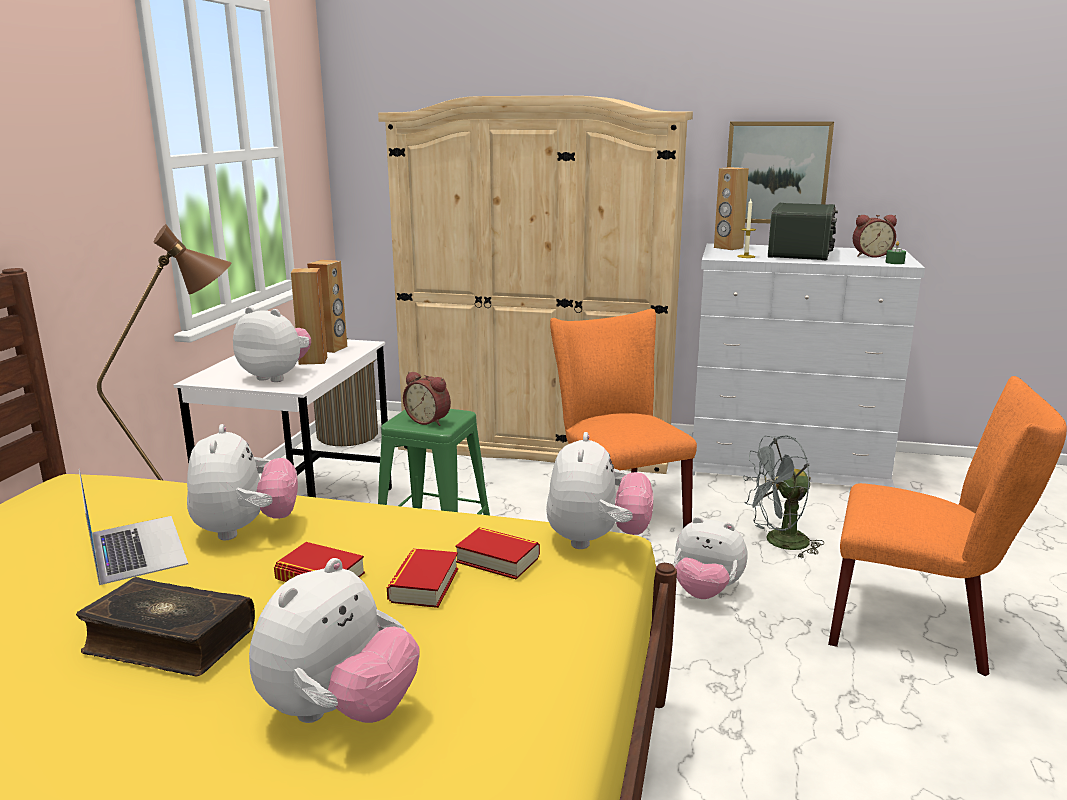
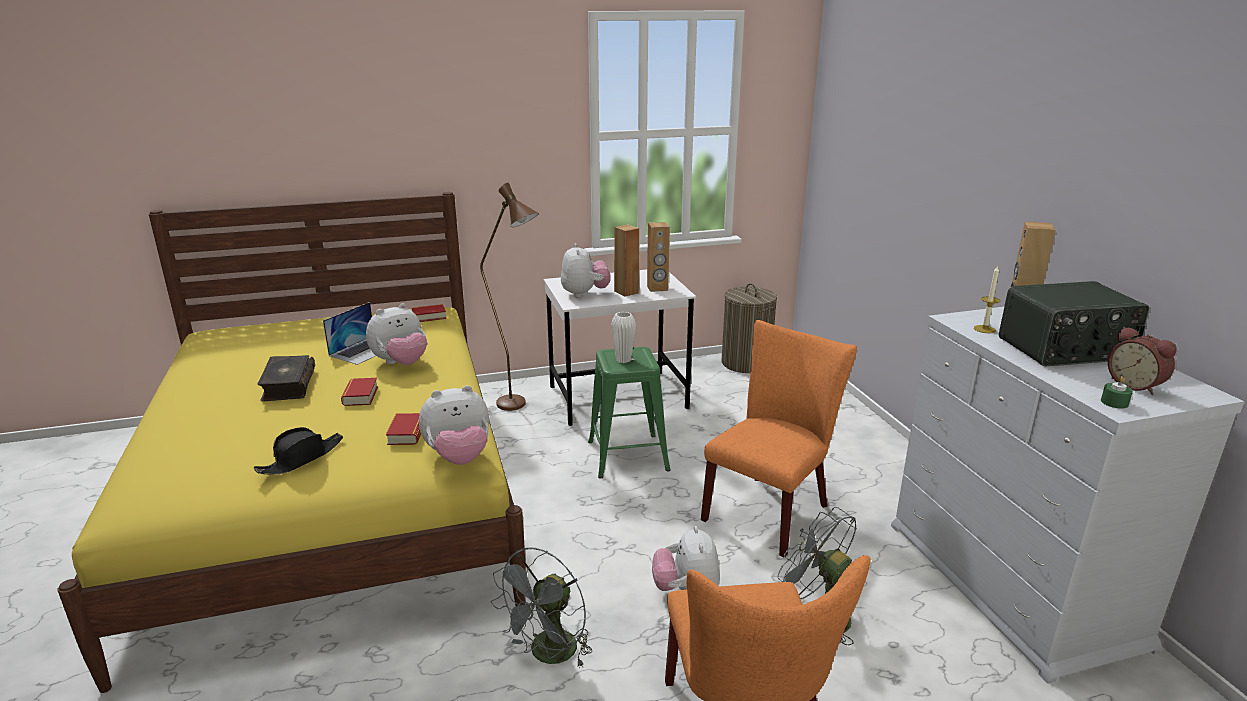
camera: 60 degrees right, 5 degrees up
plush toy [249,558,420,723] -> none
beige wardrobe [378,96,693,474] -> none
book [387,548,458,608] -> book moved to [412,304,446,322]
alarm clock [403,372,451,426] -> white vase [611,312,636,363]
picture [727,121,834,223] -> none
none -> black hat [254,427,343,474]
none -> grey fan [491,547,592,668]

